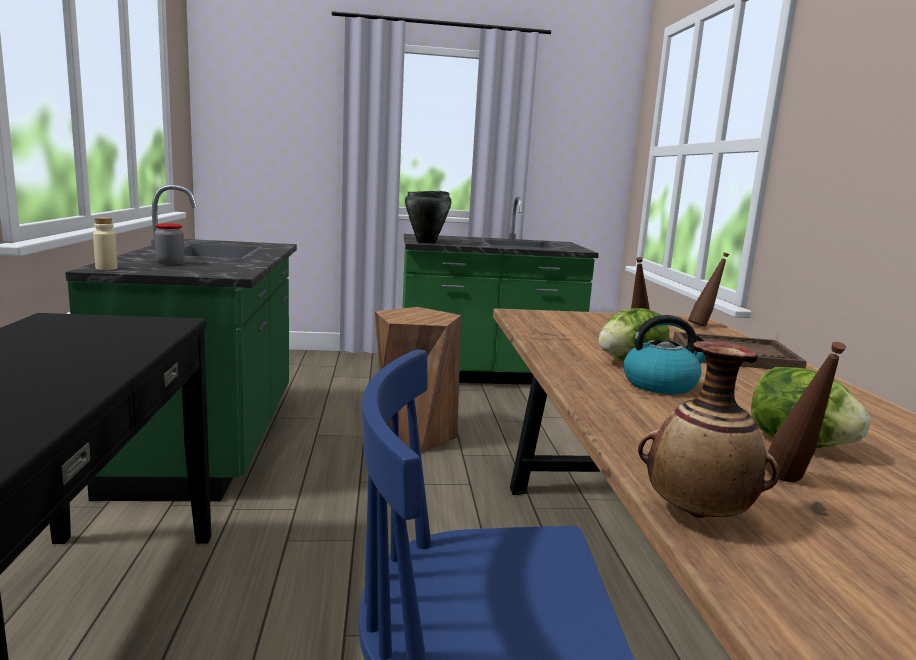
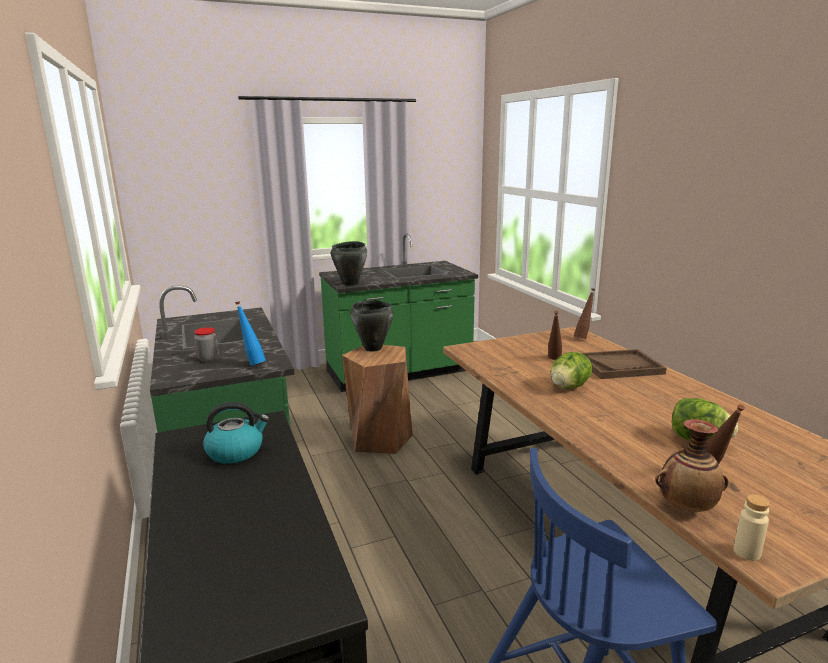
camera: 15 degrees left, 5 degrees up
beige bottle [93,217,118,270] -> beige bottle moved to [734,494,770,561]
kettle [623,315,705,394] -> kettle moved to [203,402,269,464]
none -> blue bottle [235,301,266,366]
none -> black cooking pot [350,300,394,352]

